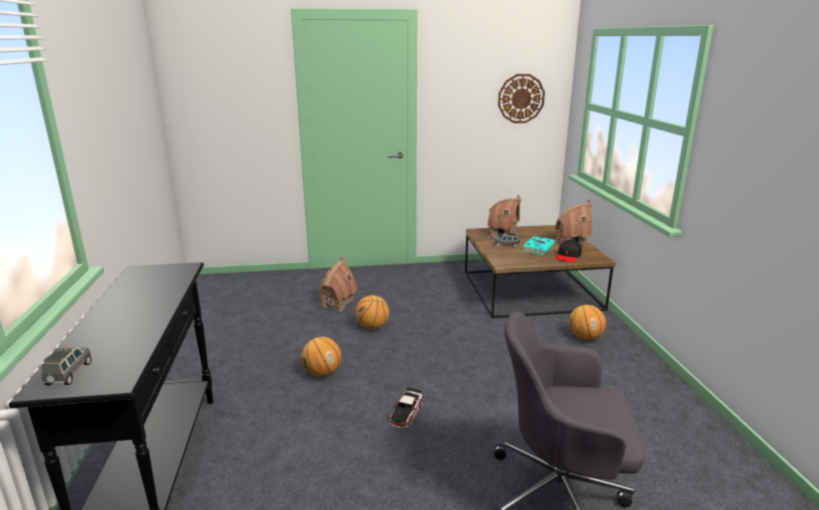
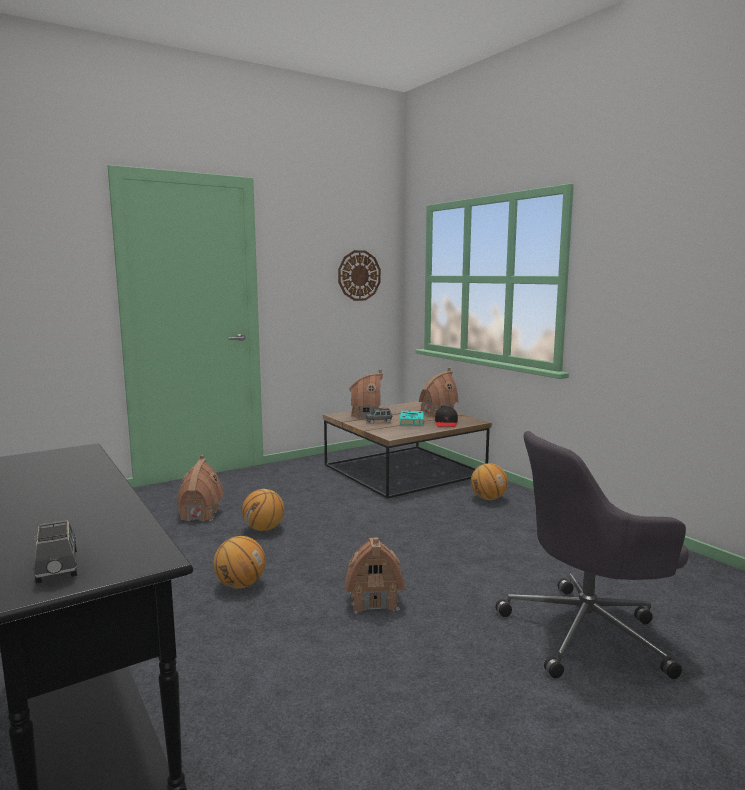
camera: 25 degrees left, 10 degrees down
toy car [389,387,423,429] -> toy house [345,537,405,614]

